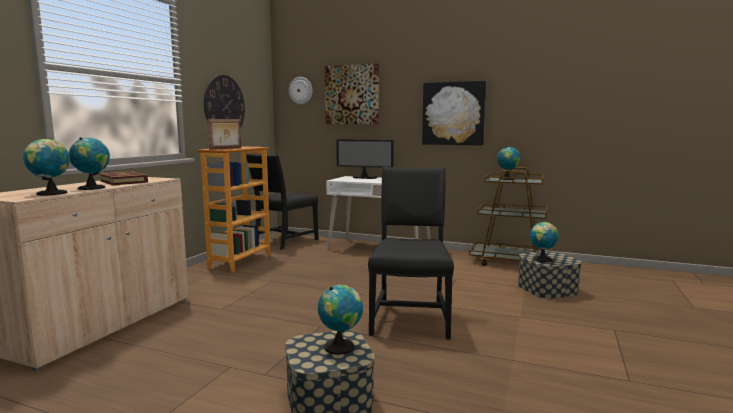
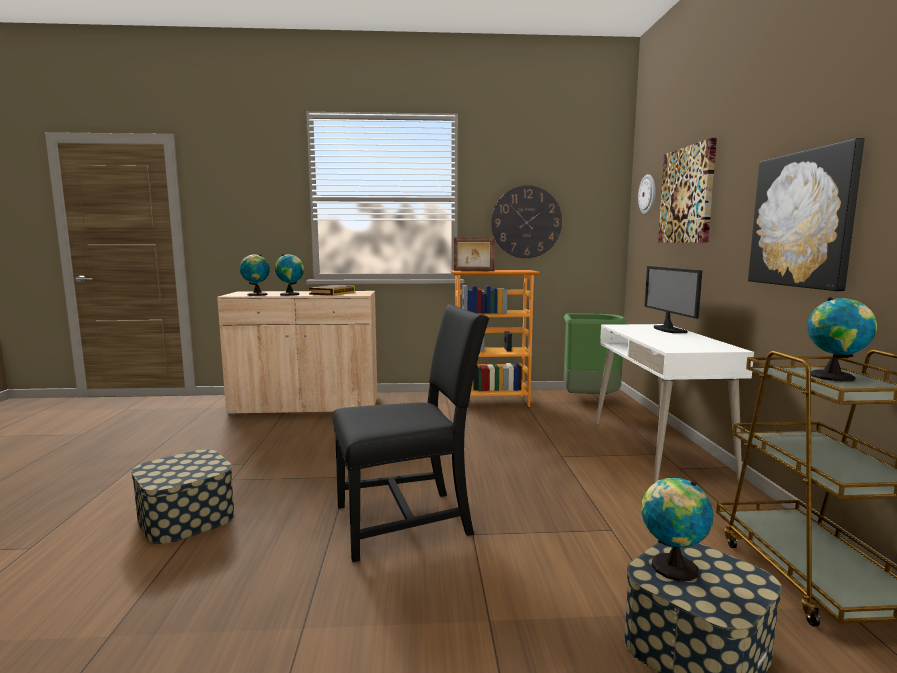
camera: 65 degrees right, 0 degrees up
black chair [246,153,318,250] -> green trash can [564,313,627,394]
globe [318,285,363,355] -> none

